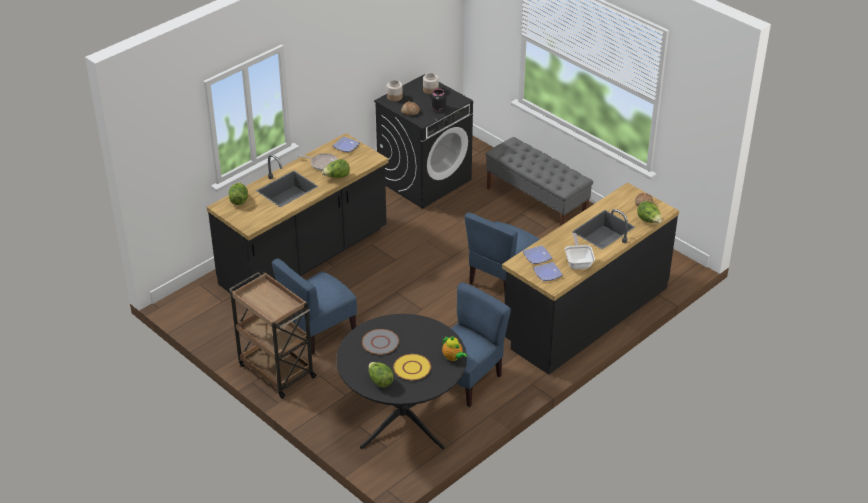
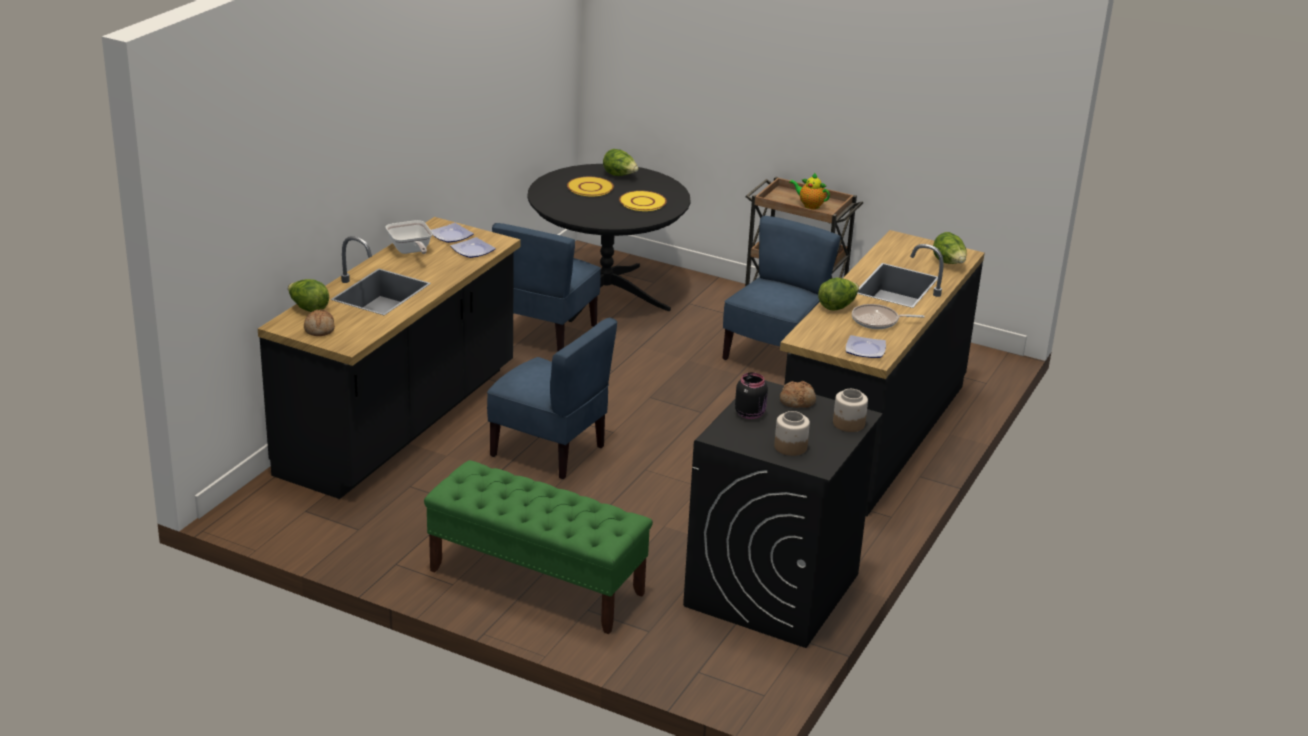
camera: 160 degrees right, 10 degrees down
grey plate [362,329,399,355] -> yellow plate [619,191,667,211]
teapot [442,336,468,361] -> teapot moved to [789,172,830,209]
blue chair [465,212,540,295] -> blue chair turned 105 degrees clockwise [487,318,617,479]
grey bench [486,137,593,226] -> green bench [424,460,653,634]

